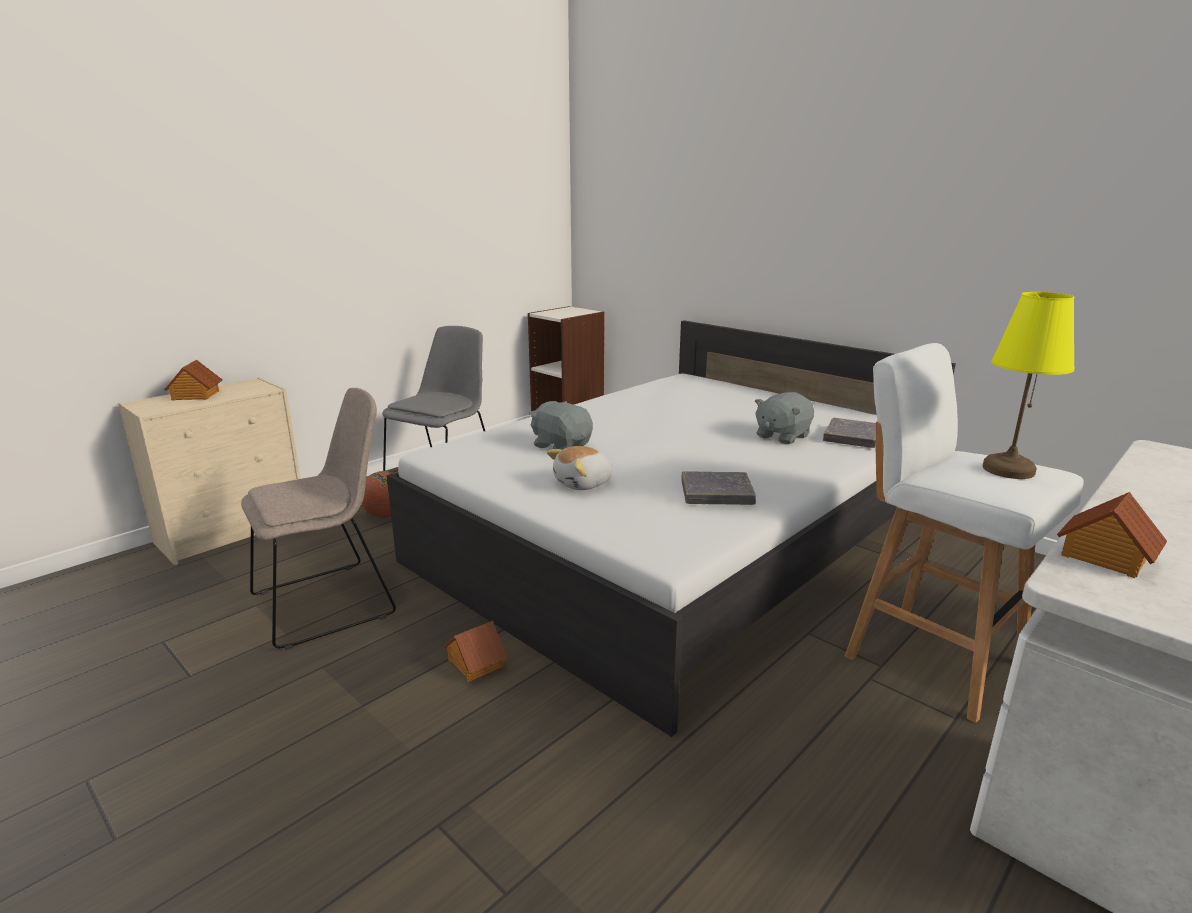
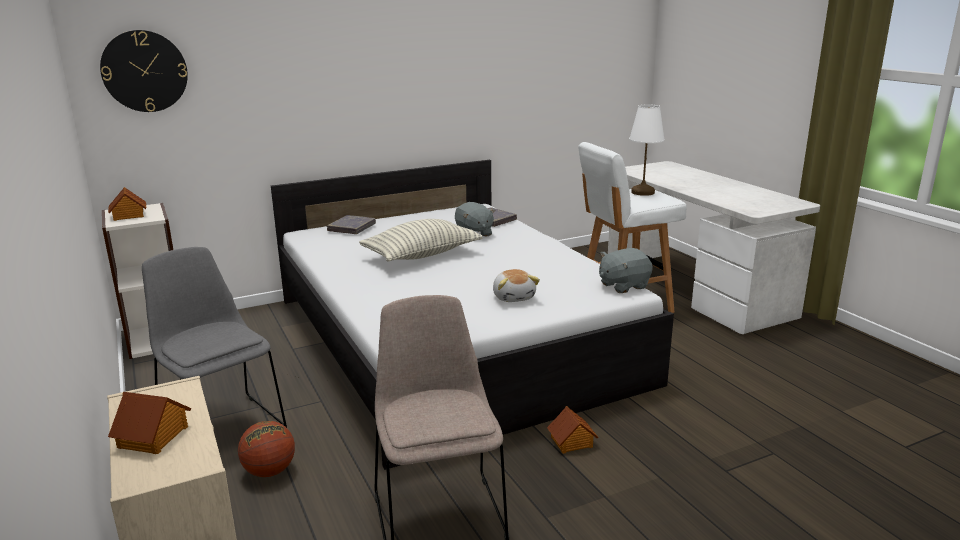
camera: 70 degrees left, 0 degrees up
grey plush toy [529,401,593,450] -> grey plush toy moved to [599,248,653,293]
grey book [681,471,756,505] -> grey book moved to [327,215,376,234]
yellow table lamp [983,292,1075,479] -> white table lamp [629,104,665,196]
toy house [1057,492,1167,578] -> toy house moved to [108,187,146,221]
none -> wall clock [100,30,188,112]
none -> pillow [359,219,482,261]

